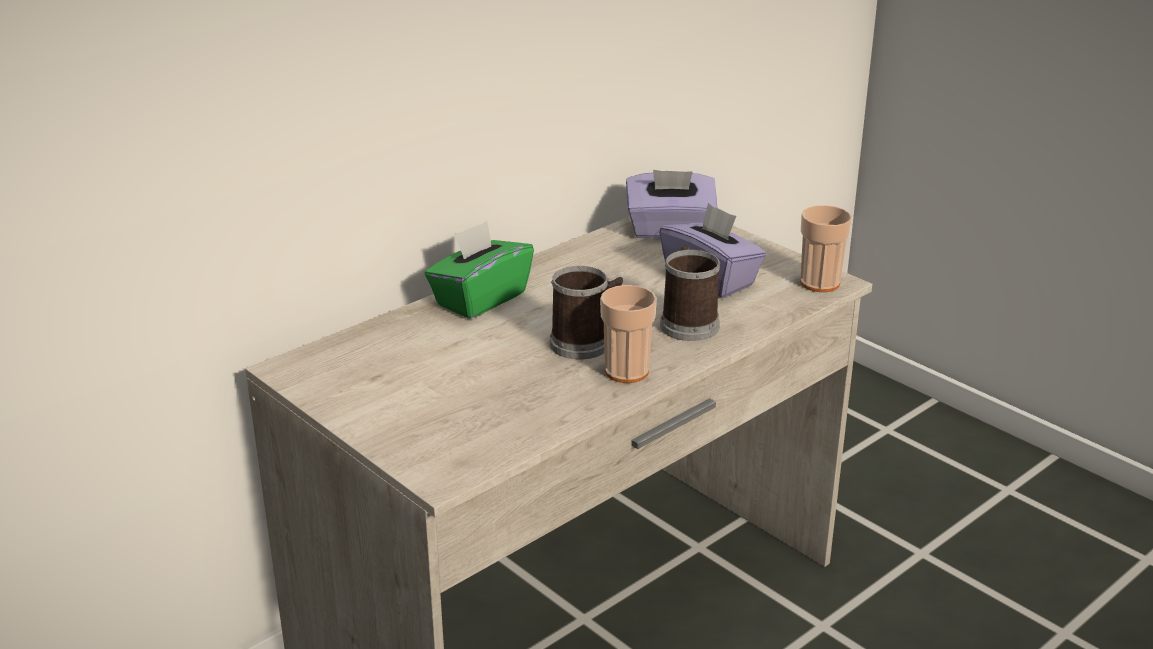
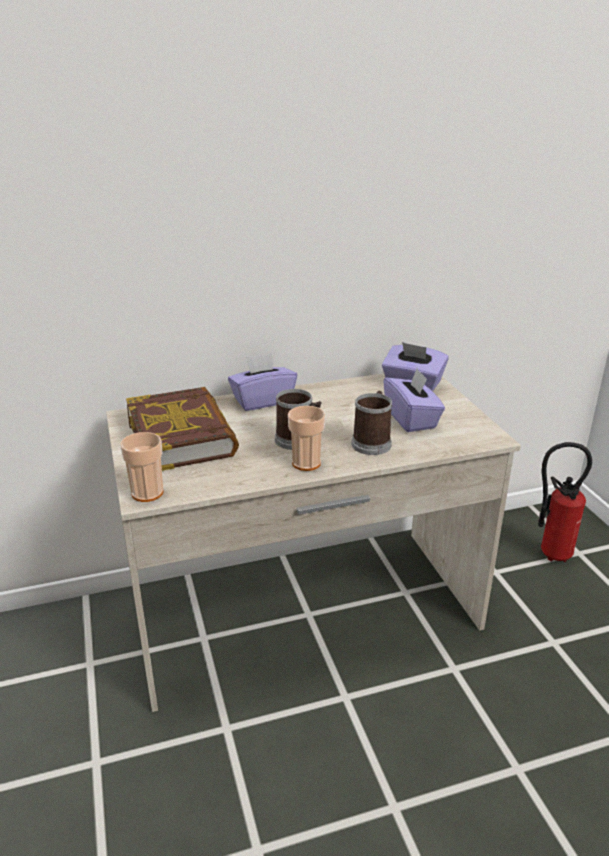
camera: 25 degrees right, 0 degrees up
green tissue box [424,221,534,319] -> purple tissue box [228,353,297,411]
cup [800,205,852,292] -> cup moved to [120,432,163,502]
none -> book [126,387,239,471]
none -> fire extinguisher [538,442,592,562]

